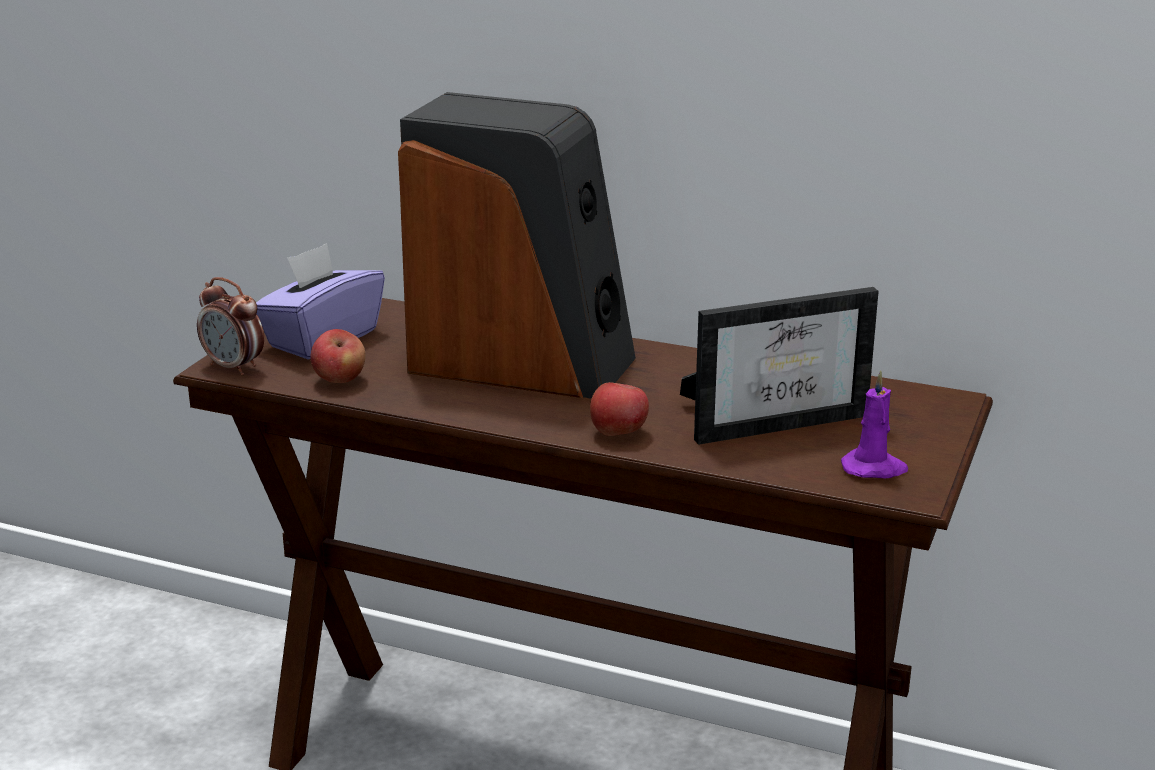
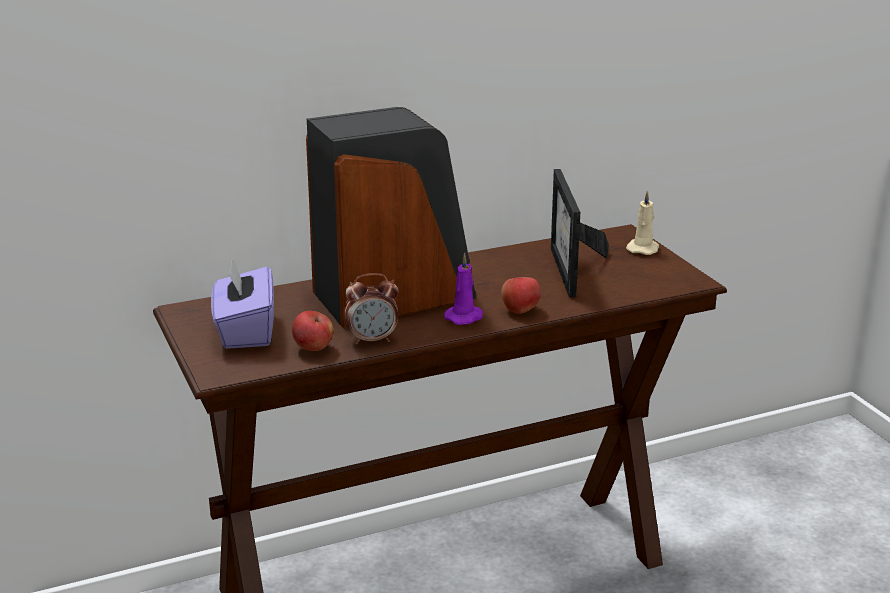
camera: 45 degrees left, 0 degrees up
alarm clock [197,277,264,376] -> alarm clock moved to [344,273,398,345]
picture frame [680,287,879,445] -> picture frame turned 150 degrees clockwise [551,169,609,297]
purple candle [841,370,908,478] -> purple candle moved to [444,253,483,325]
none -> beige candle [626,190,659,255]

